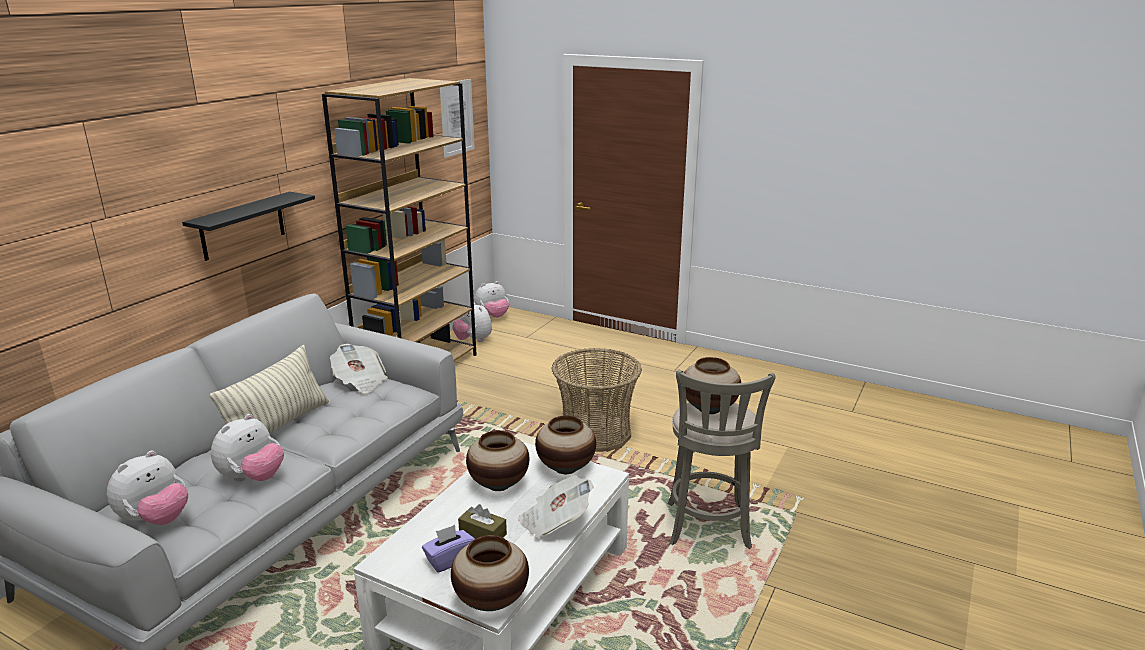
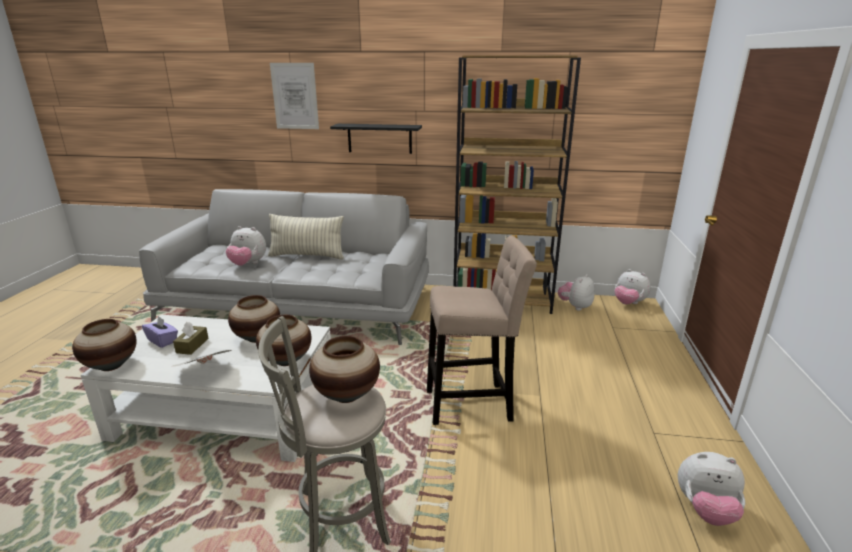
camera: 70 degrees right, 0 degrees up
plush toy [107,451,188,525] -> plush toy moved to [678,452,745,526]
newspaper [330,344,388,393] -> none
picture [440,79,475,158] -> picture moved to [270,63,319,129]
basket [551,348,642,452] -> beige stool [427,236,537,425]

